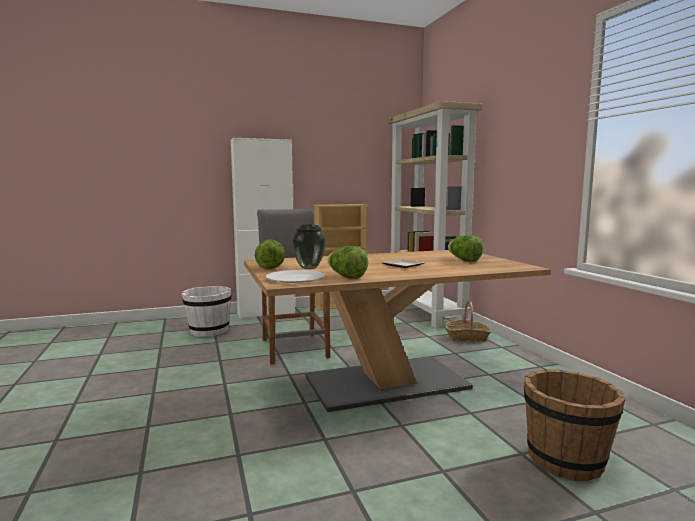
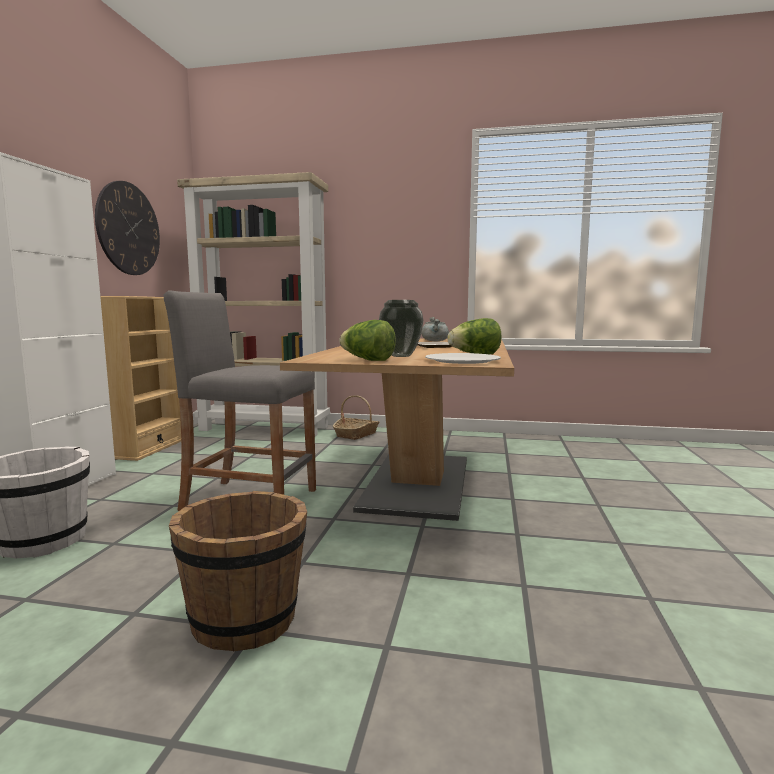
camera: 60 degrees left, 0 degrees up
lettuce [448,235,483,262] -> grey cooking pot [421,317,449,341]
brown bucket [524,369,626,481] -> brown bucket moved to [169,491,307,651]
none -> wall clock [95,181,160,275]

